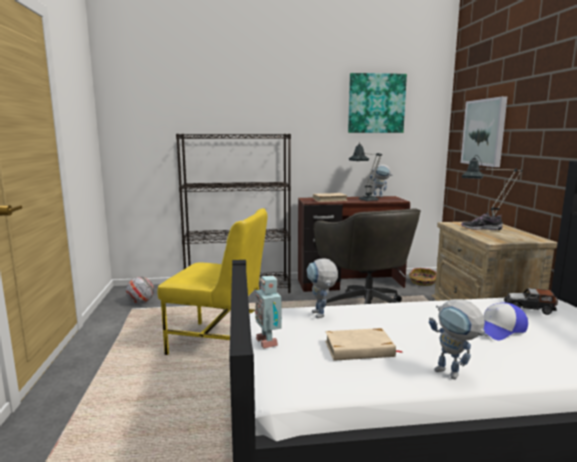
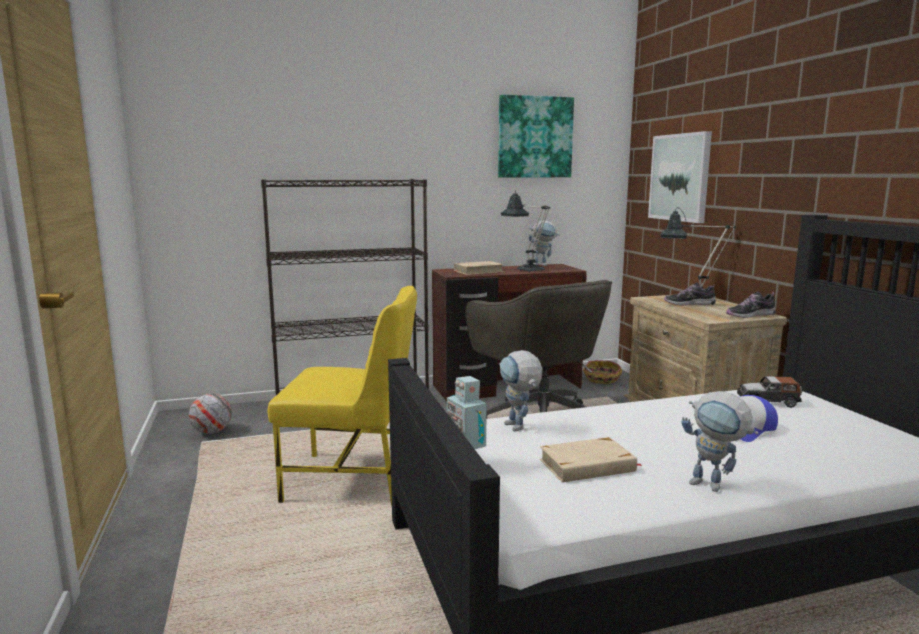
camera: 10 degrees left, 0 degrees up
none -> shoe [726,292,776,318]

